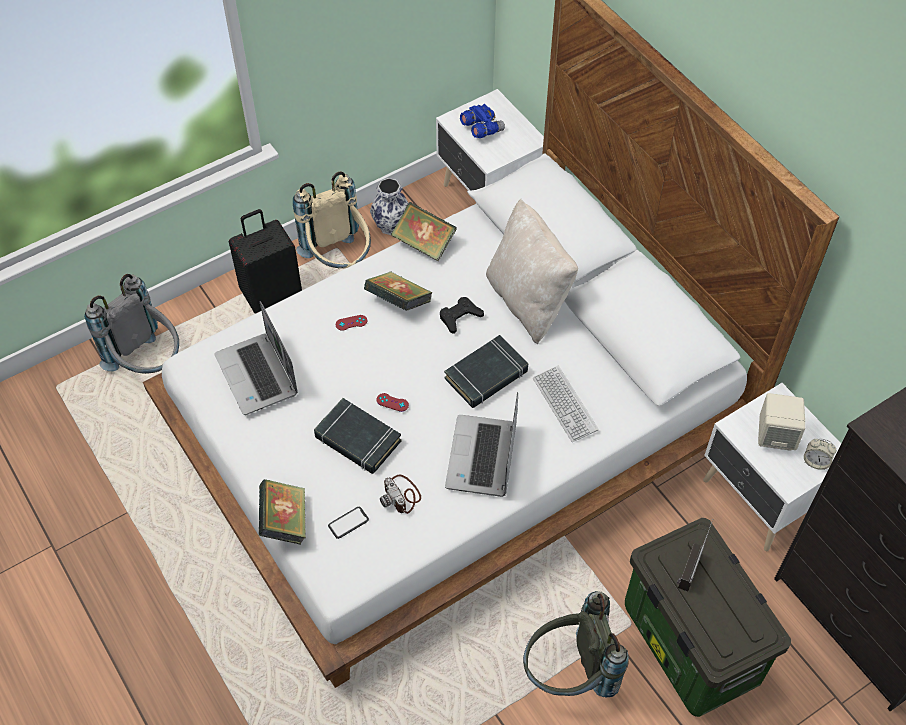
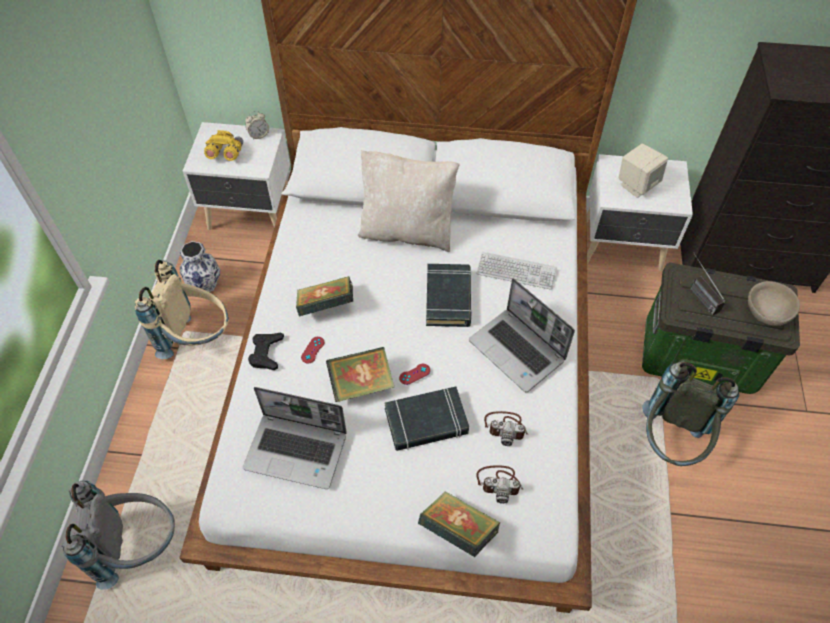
camera: 50 degrees left, 0 degrees up
black suitcase [229,209,302,314] -> none
phone [328,507,369,539] -> camera [476,465,523,504]
book [391,202,457,262] -> book moved to [326,347,394,402]
black game controller [440,297,484,334] -> black game controller moved to [248,332,284,370]
blue binoculars [460,104,505,138] -> yellow binoculars [204,130,243,161]
alarm clock [804,438,836,470] -> alarm clock moved to [245,111,269,140]
none -> beige bowl [748,281,800,326]

